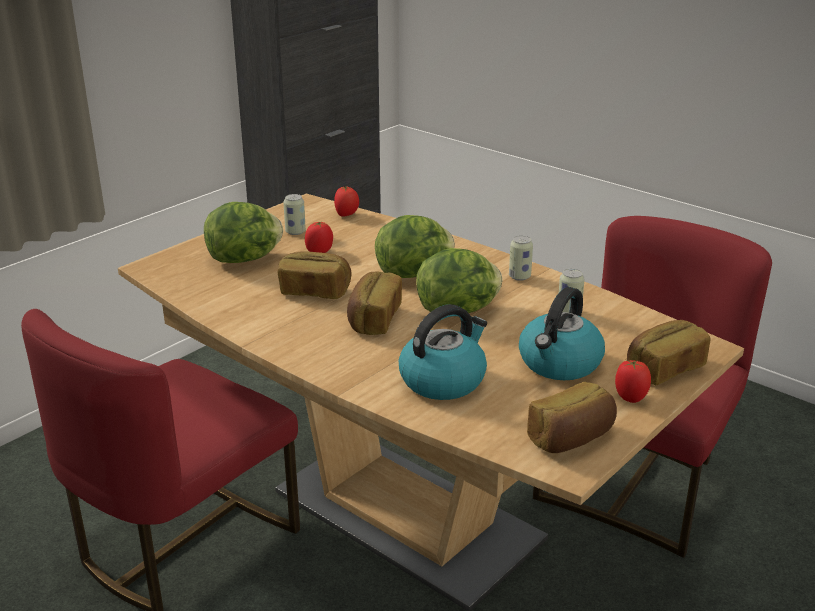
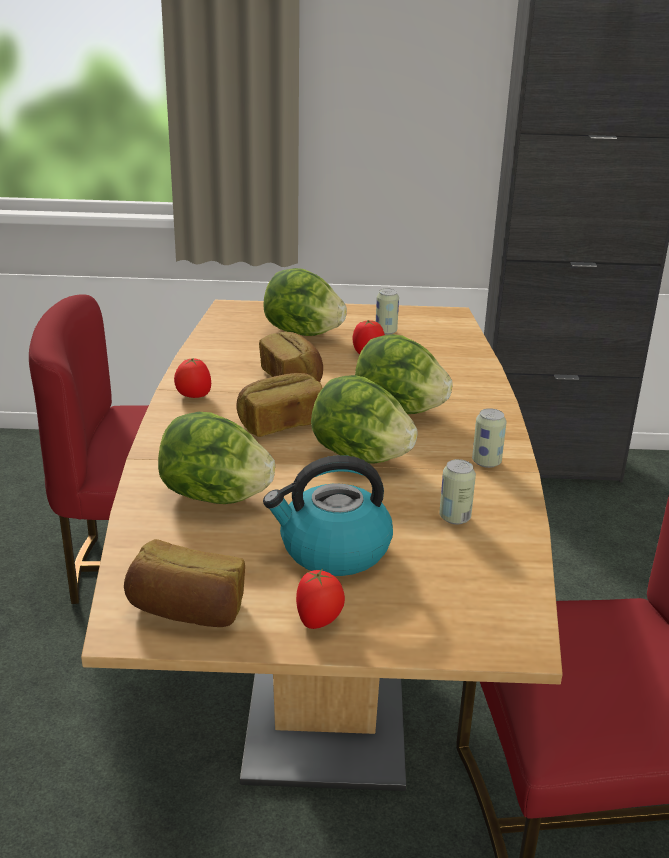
camera: 50 degrees right, 0 degrees up
tomato [334,186,359,217] -> tomato moved to [174,358,211,398]
kettle [399,304,487,400] -> lettuce [158,412,275,504]
bread [627,320,710,385] -> none

